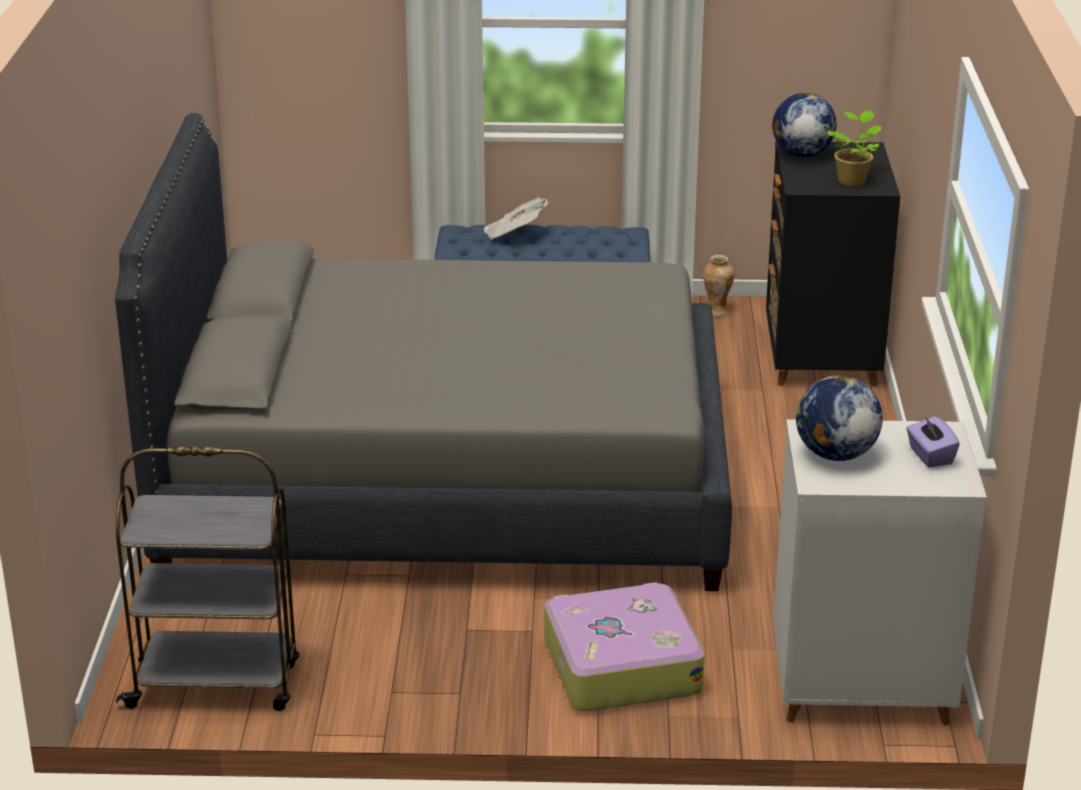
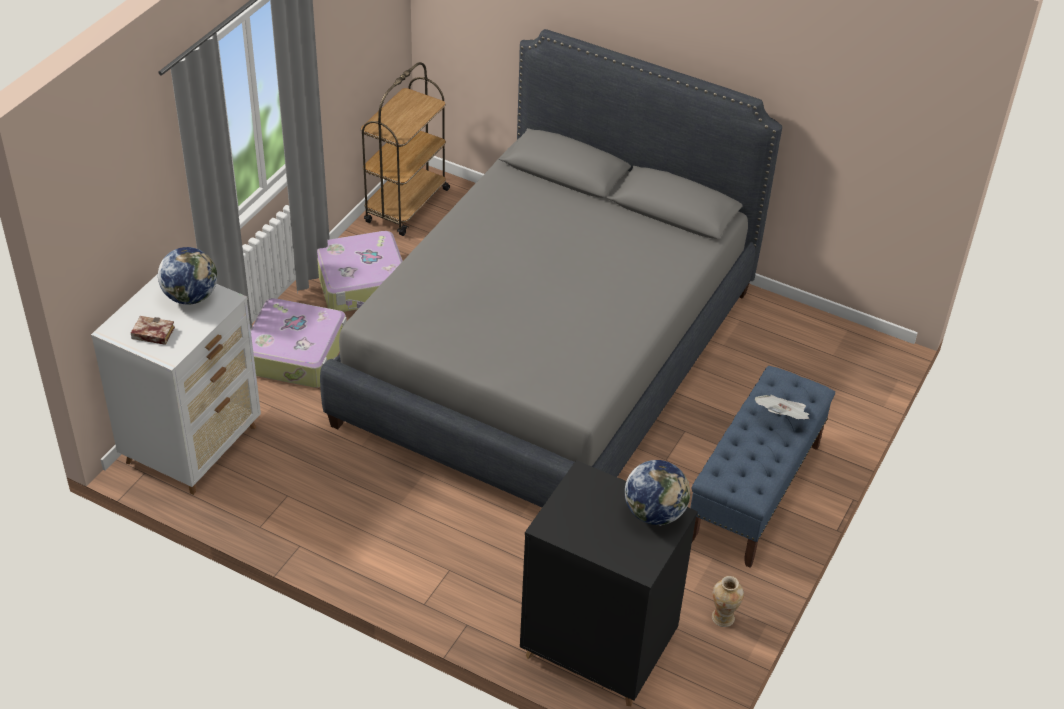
camera: 115 degrees right, 15 degrees up
grey cart [116,445,300,711] -> brown cart [361,62,450,236]
potted plant [828,110,882,186] -> none
purple tissue box [906,416,960,468] -> book [131,316,175,345]
none -> suitcase [317,231,403,312]

